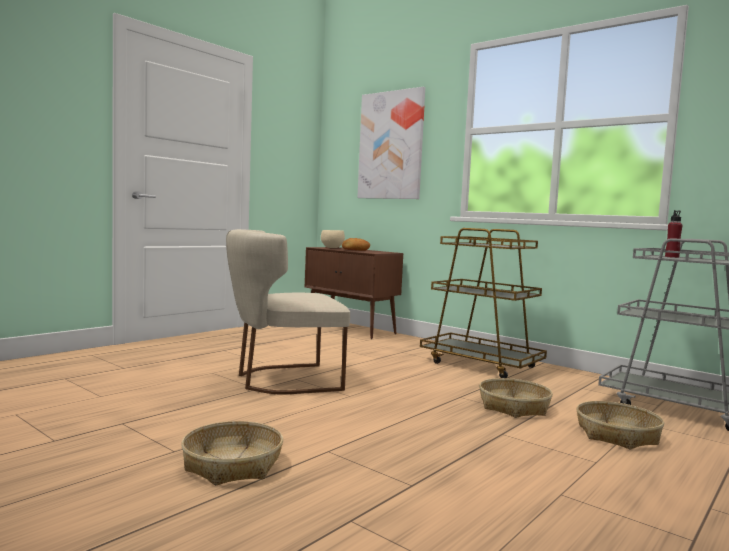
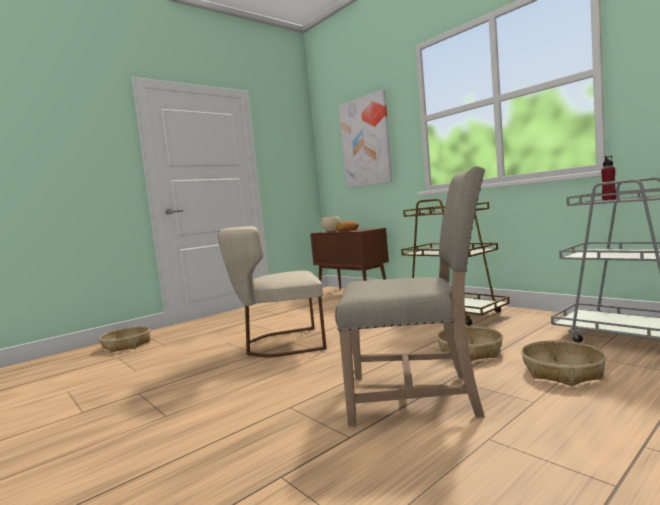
camera: 10 degrees right, 0 degrees up
basket [181,421,283,486] -> basket moved to [99,326,151,353]
none -> beige chair [335,166,485,426]

